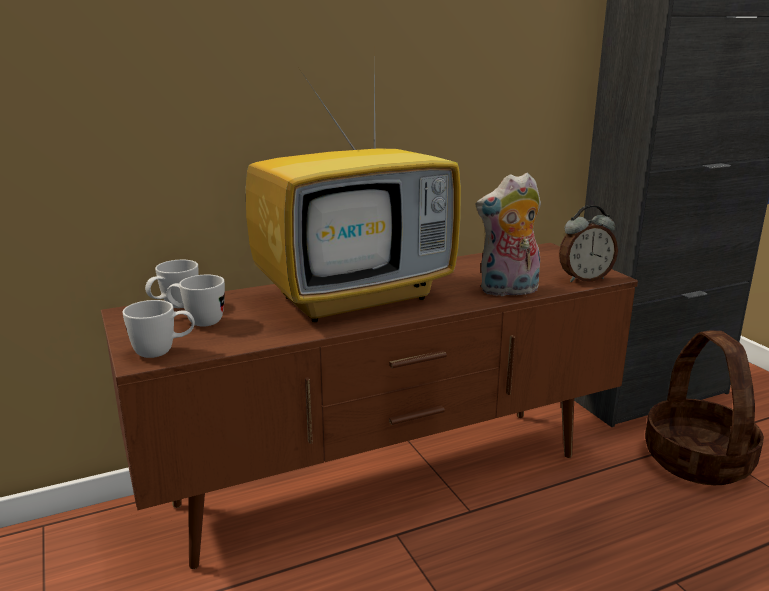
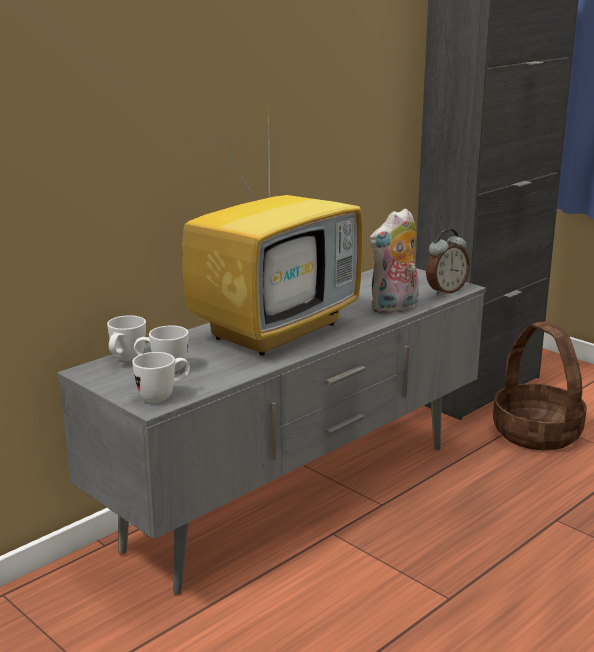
camera: 20 degrees left, 0 degrees up
brown tv stand [101,243,638,569] -> grey tv stand [57,268,486,595]

